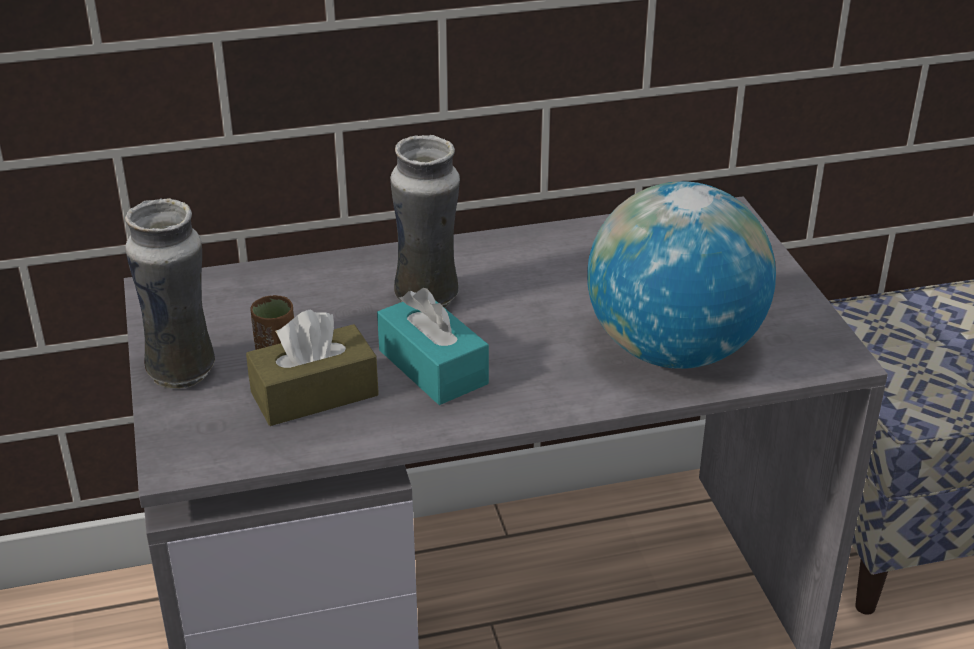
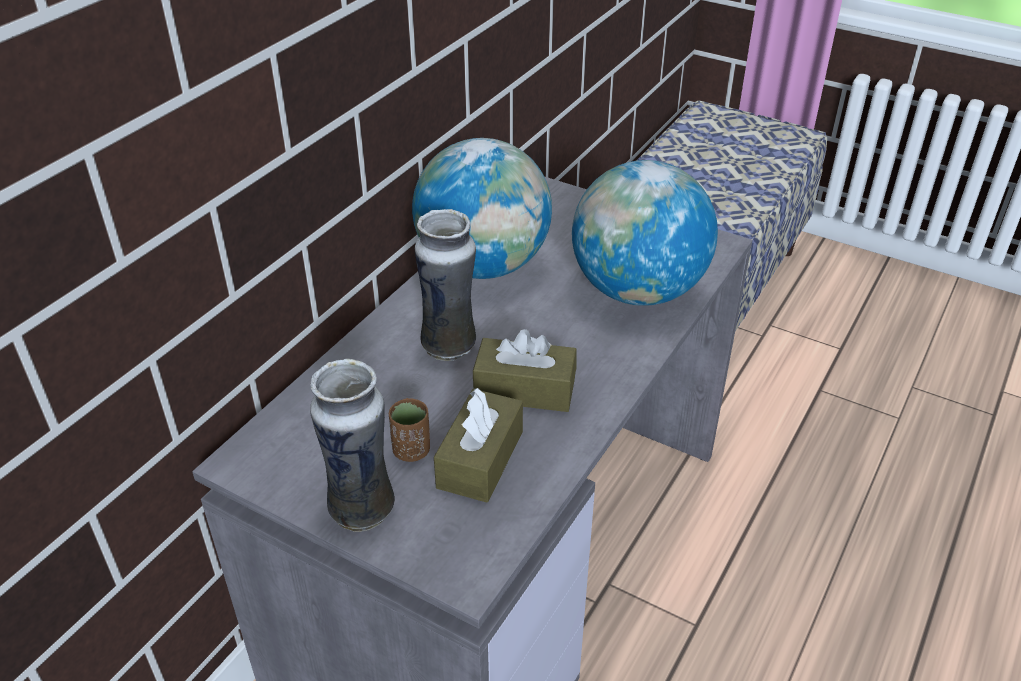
camera: 45 degrees left, 5 degrees up
turquoise tissue box [377,288,489,405] -> brown tissue box [473,329,577,412]
none -> globe [412,138,552,279]

